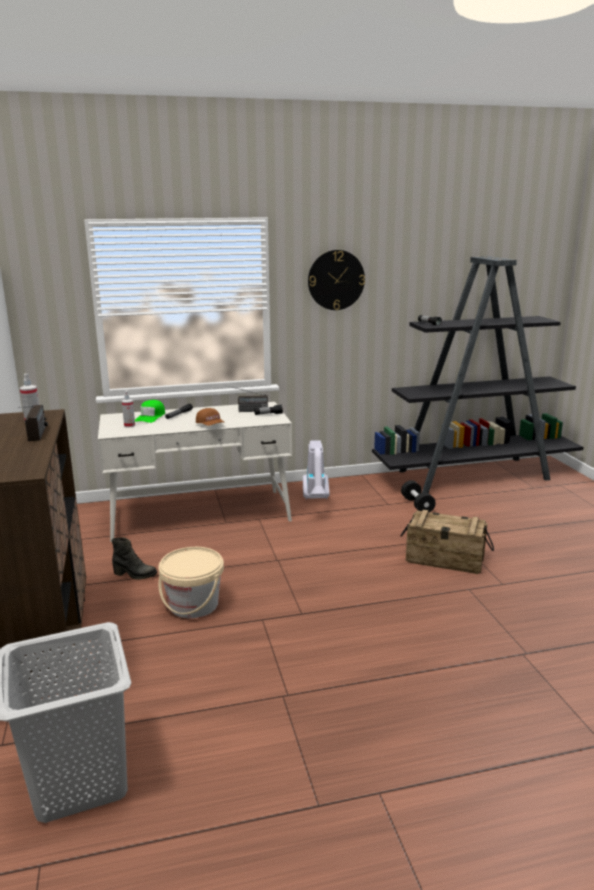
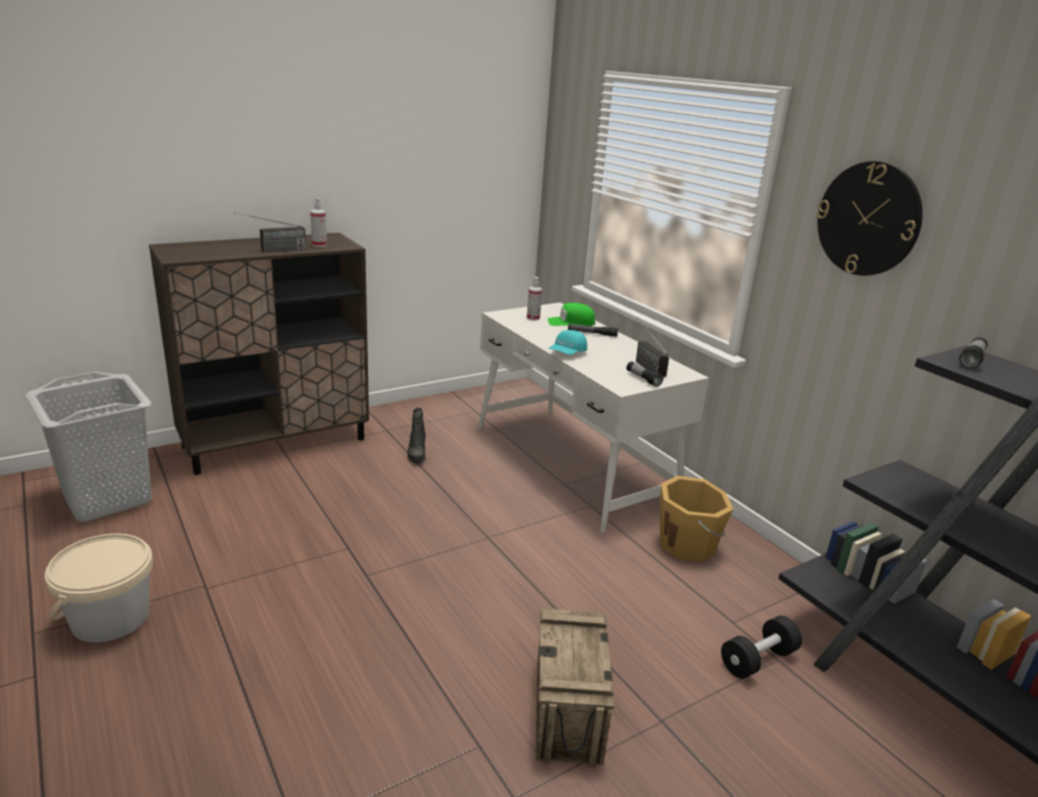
camera: 70 degrees right, 5 degrees up
beige bucket [158,547,224,618] -> beige bucket moved to [45,534,153,642]
brown cap [196,408,224,426] -> turquoise cap [549,330,587,355]
vacuum cleaner [303,440,329,499] -> orange bucket [660,476,734,561]

